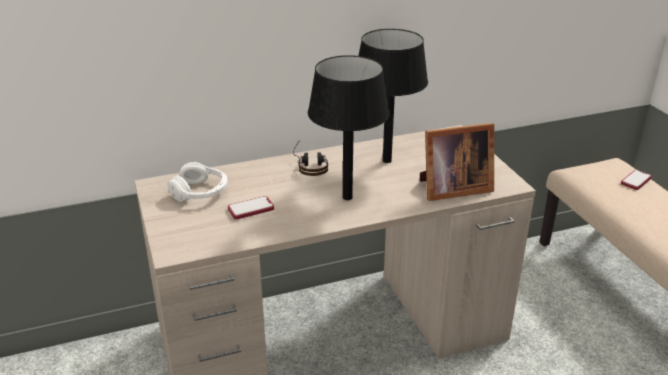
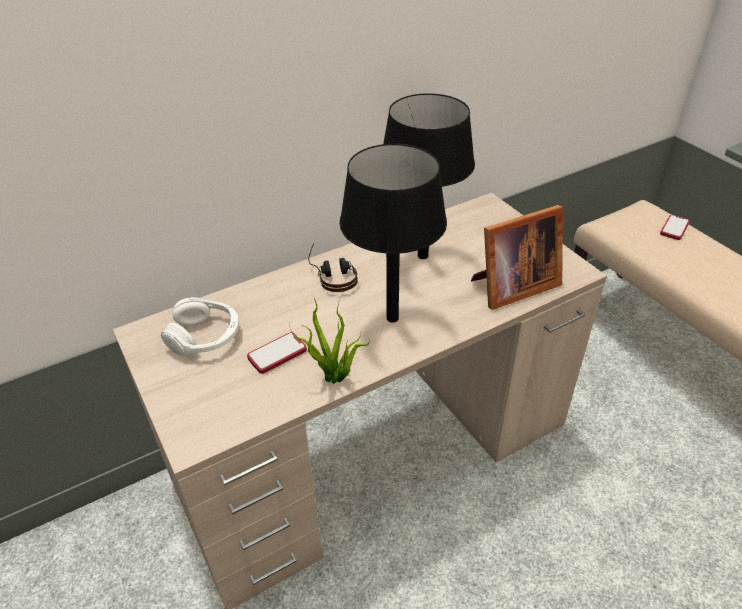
camera: 10 degrees left, 10 degrees up
none -> potted plant [289,296,370,384]

